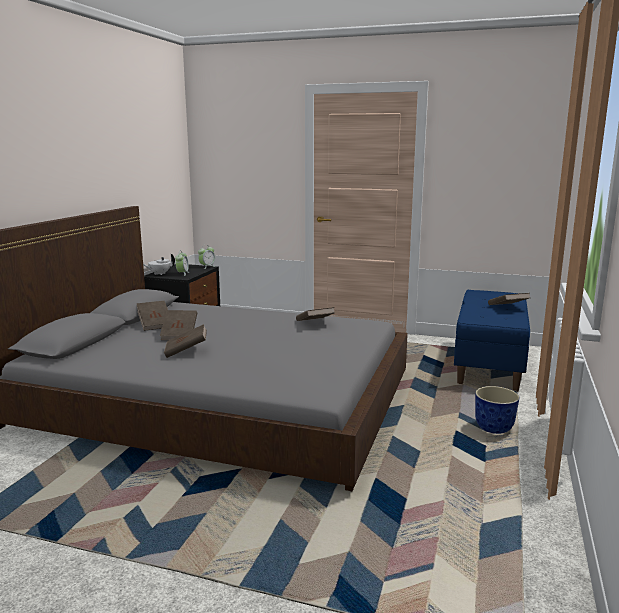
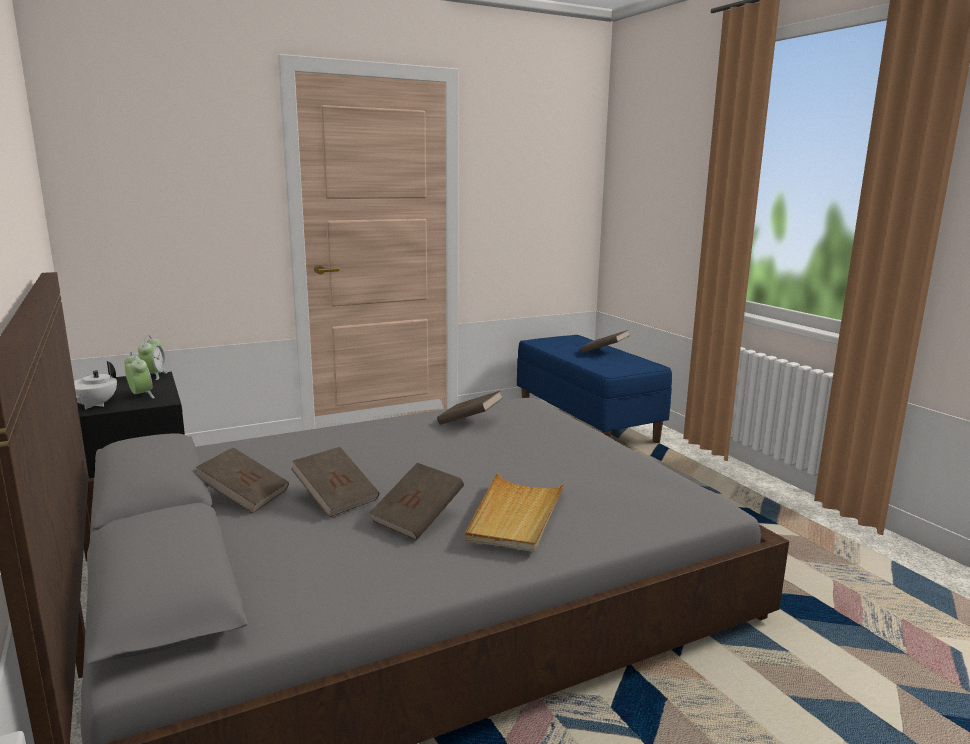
camera: 45 degrees left, 0 degrees up
planter [475,386,519,434] -> none
none -> beige tray [465,472,566,552]

